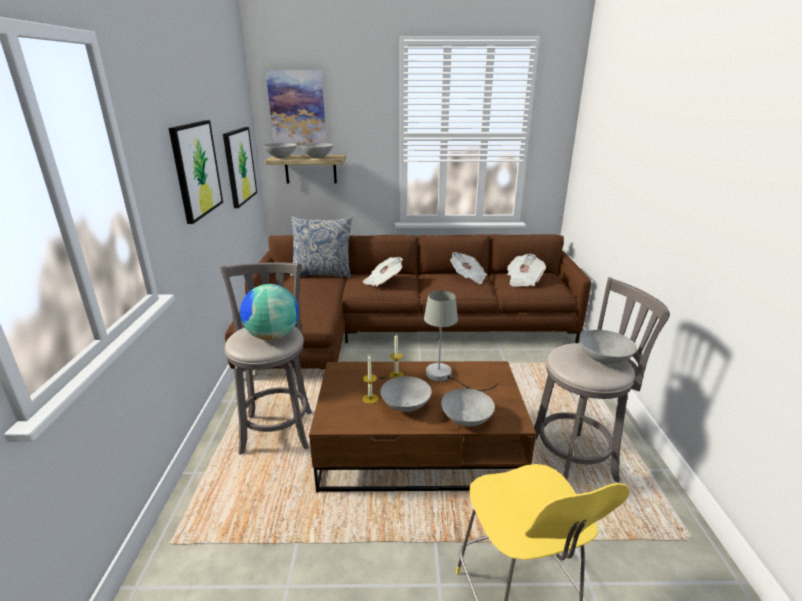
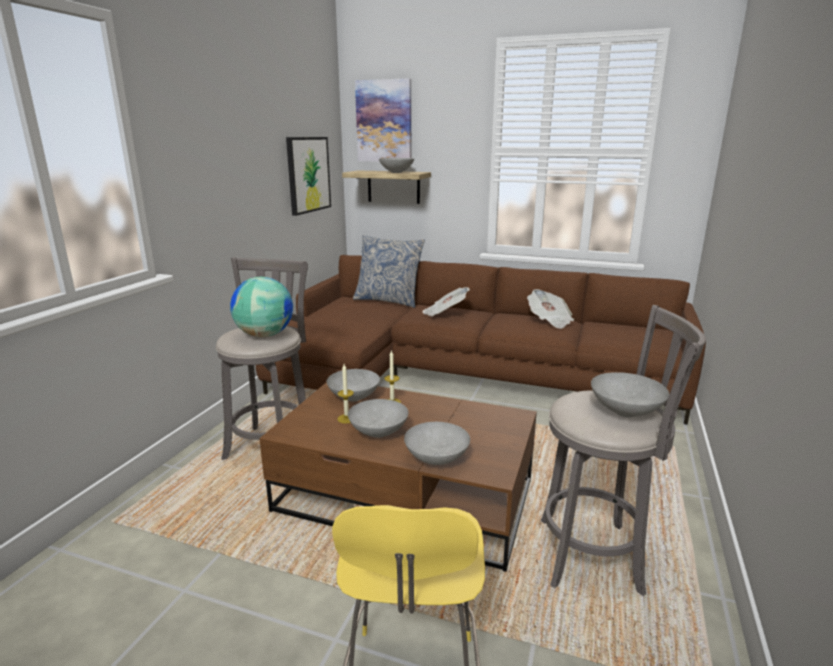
camera: 20 degrees right, 5 degrees down
picture [169,120,223,224] -> none
grey bowl [263,143,296,158] -> grey bowl moved to [327,369,380,401]
grey table lamp [424,290,499,391] -> none
newspaper [507,254,546,287] -> none

